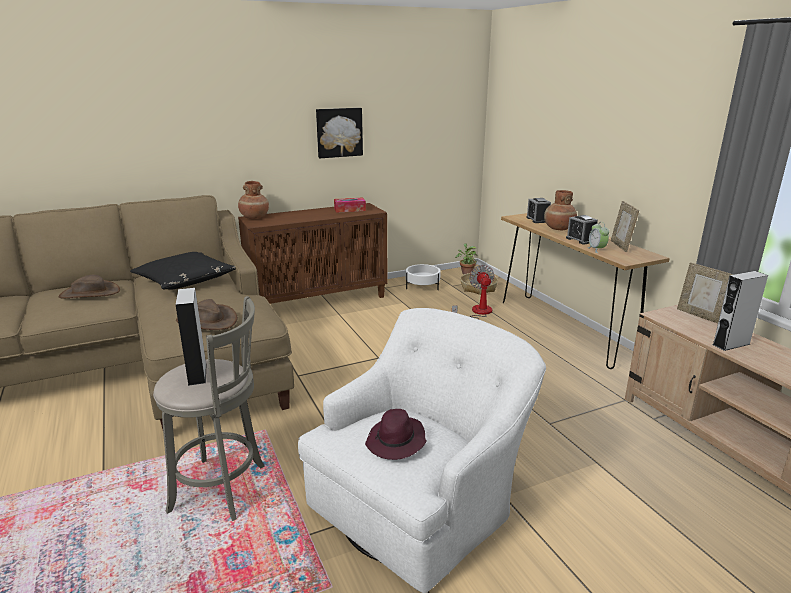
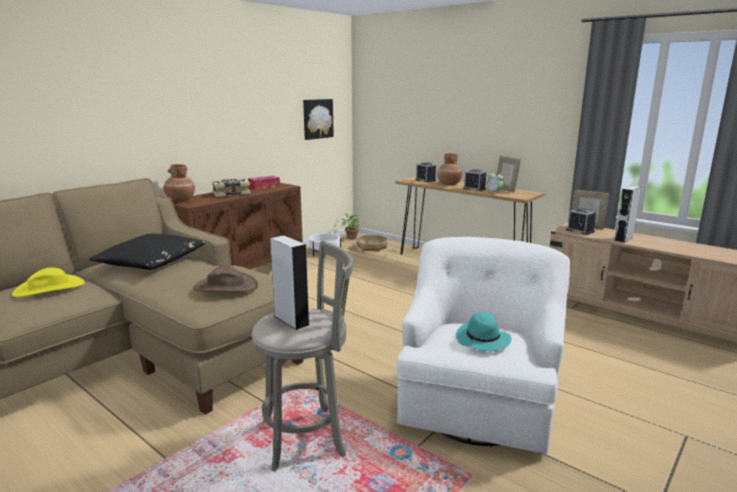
camera: 25 degrees left, 5 degrees down
brown hat [59,274,120,298] -> yellow hat [12,267,85,297]
picture [316,108,363,158] -> picture moved to [303,99,334,140]
purple hat [365,409,426,460] -> turquoise hat [456,312,511,351]
fan [452,265,494,320] -> none
none -> book [212,178,251,197]
none -> alarm clock [566,208,596,235]

